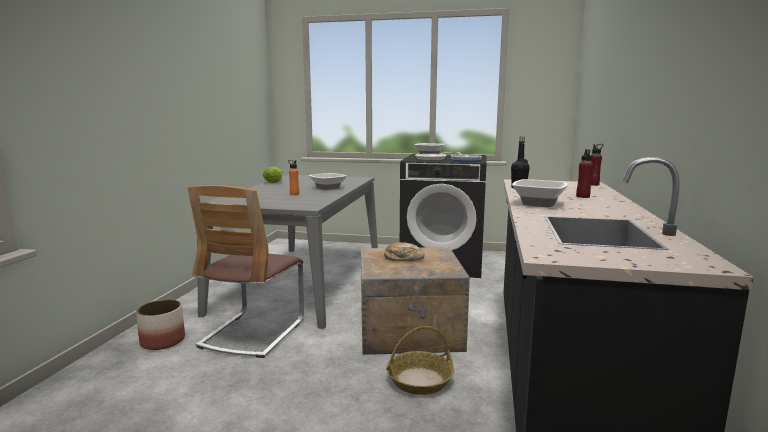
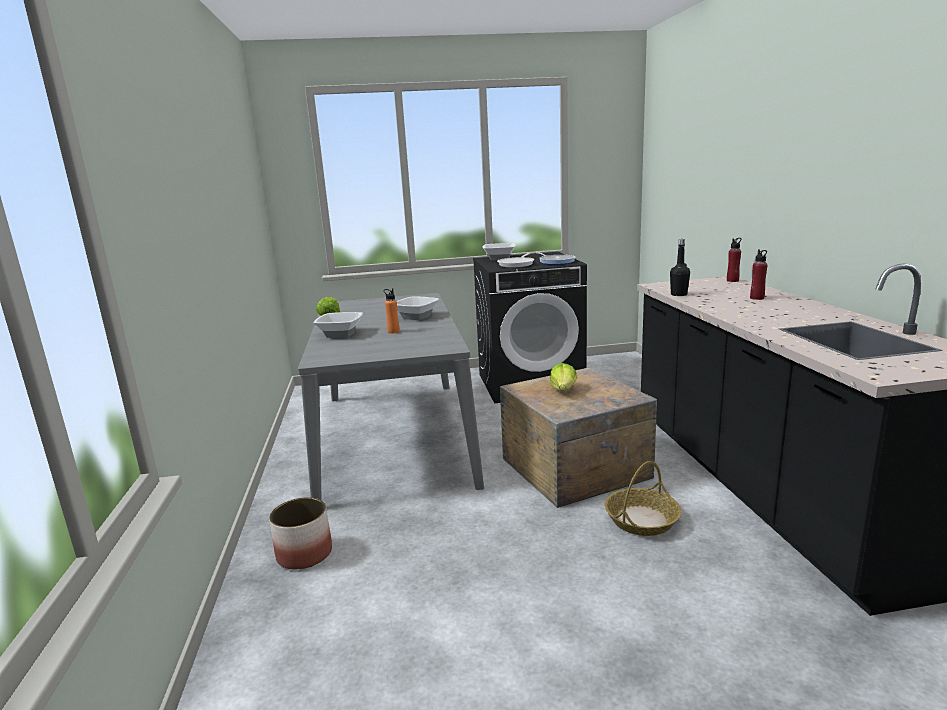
camera: 20 degrees left, 5 degrees up
chair [188,185,304,358] -> none
bread [384,242,425,261] -> lettuce [550,363,577,391]
bowl [512,179,568,207] -> bowl moved to [314,312,363,338]

